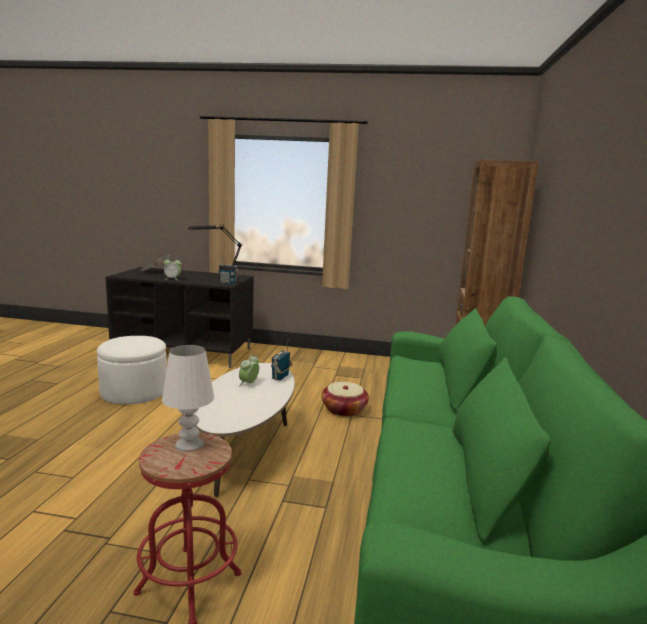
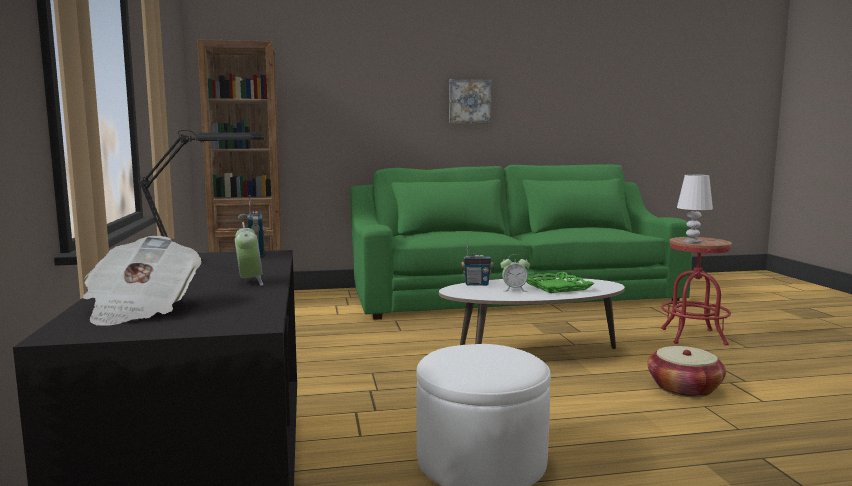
camera: 110 degrees left, 5 degrees down
basket [321,382,369,417] -> basket moved to [647,346,726,398]
none -> picture [449,79,492,123]
none -> green tray [526,272,595,293]

